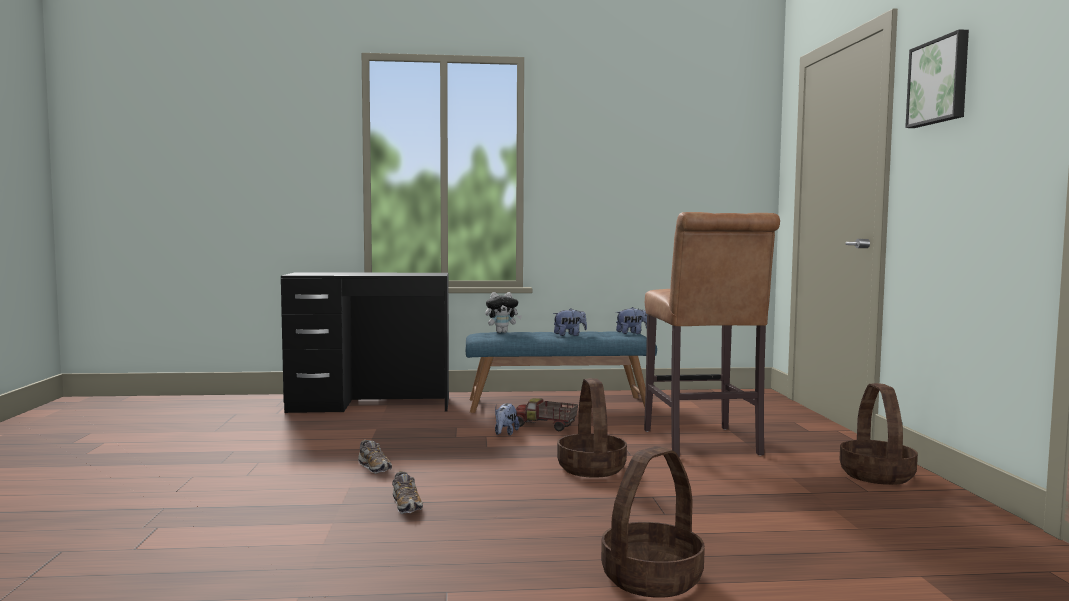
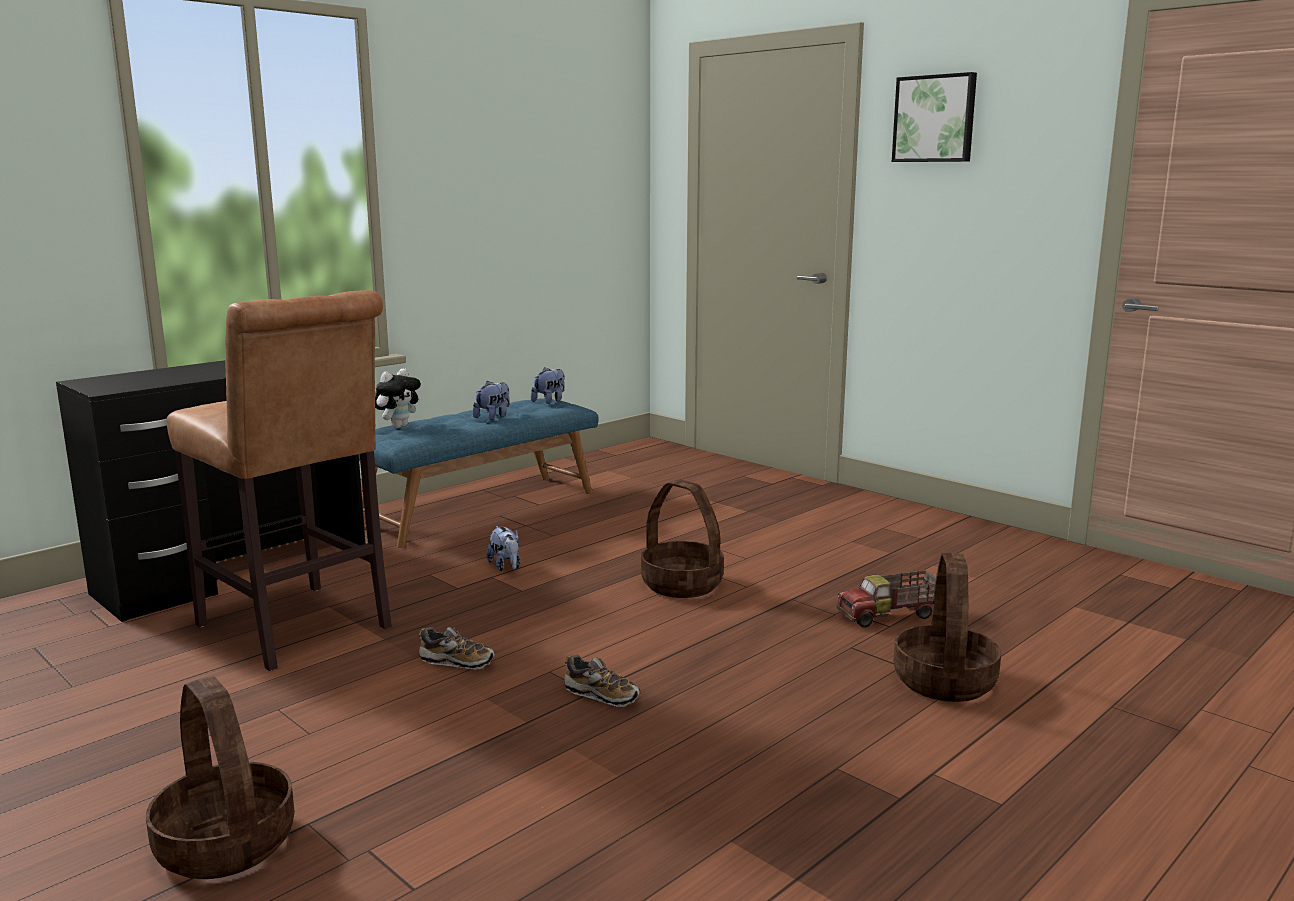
camera: 40 degrees left, 10 degrees up
toy truck [516,398,578,431] -> toy truck moved to [837,570,936,628]
brown stool [644,212,780,457] -> brown stool moved to [166,290,392,671]
basket [840,383,918,485] -> basket moved to [146,676,295,879]

